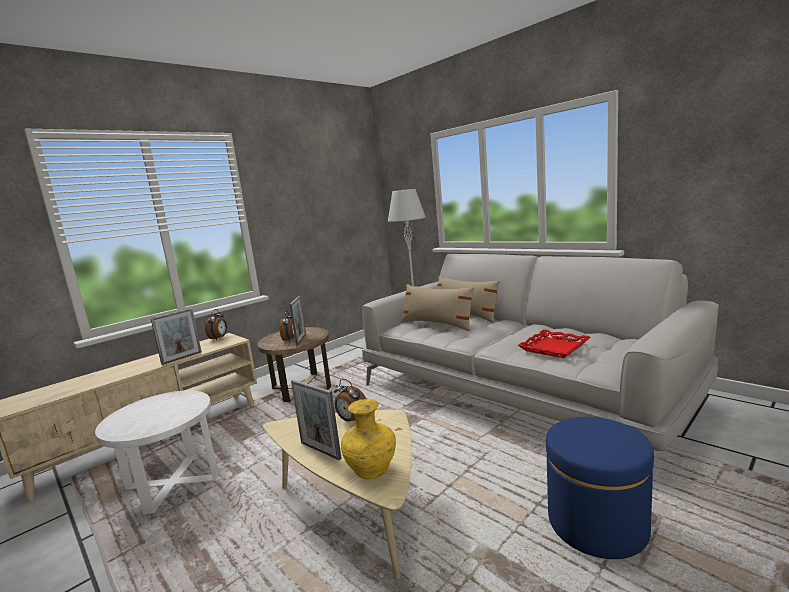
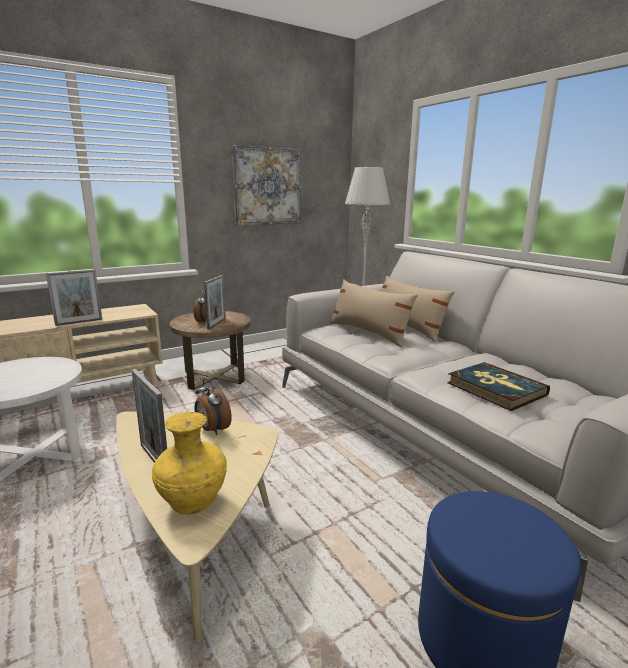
camera: 10 degrees right, 5 degrees up
alarm clock [205,309,227,340] -> none
red tray [518,329,590,358] -> book [447,362,550,411]
none -> picture [232,145,301,225]

